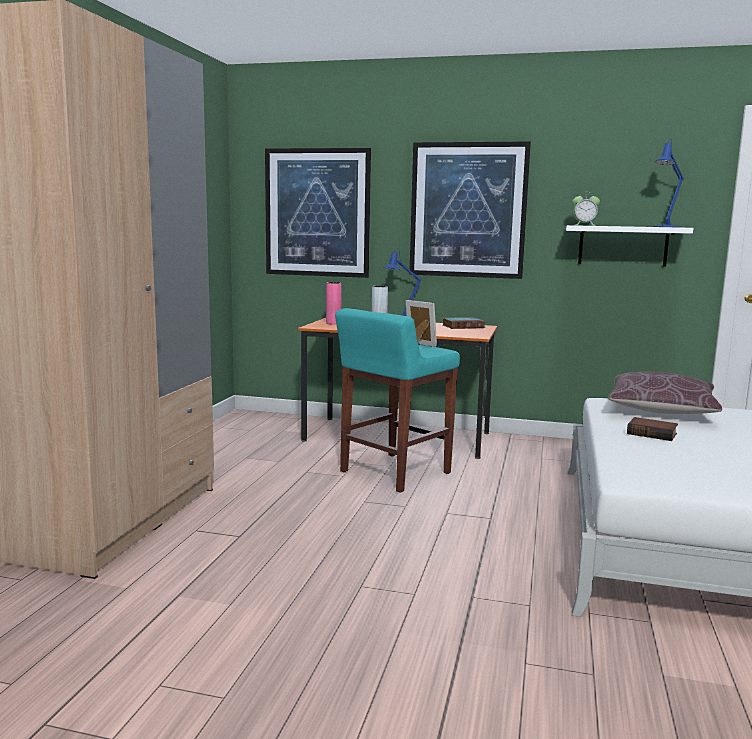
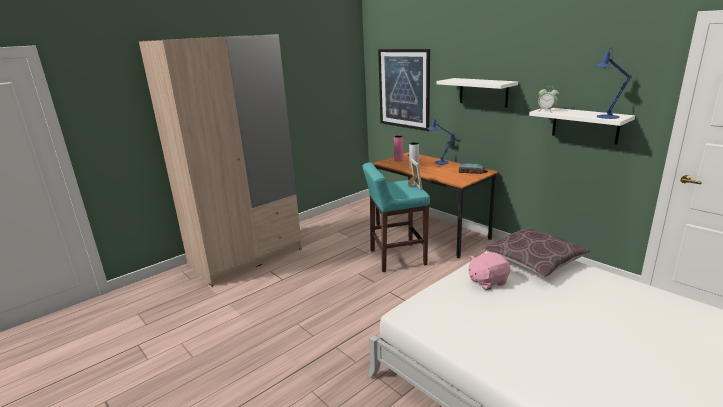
camera: 35 degrees right, 10 degrees up
picture [409,142,531,279] -> white shelf [437,78,518,107]
book [627,417,678,441] -> pink plush toy [469,252,511,290]

